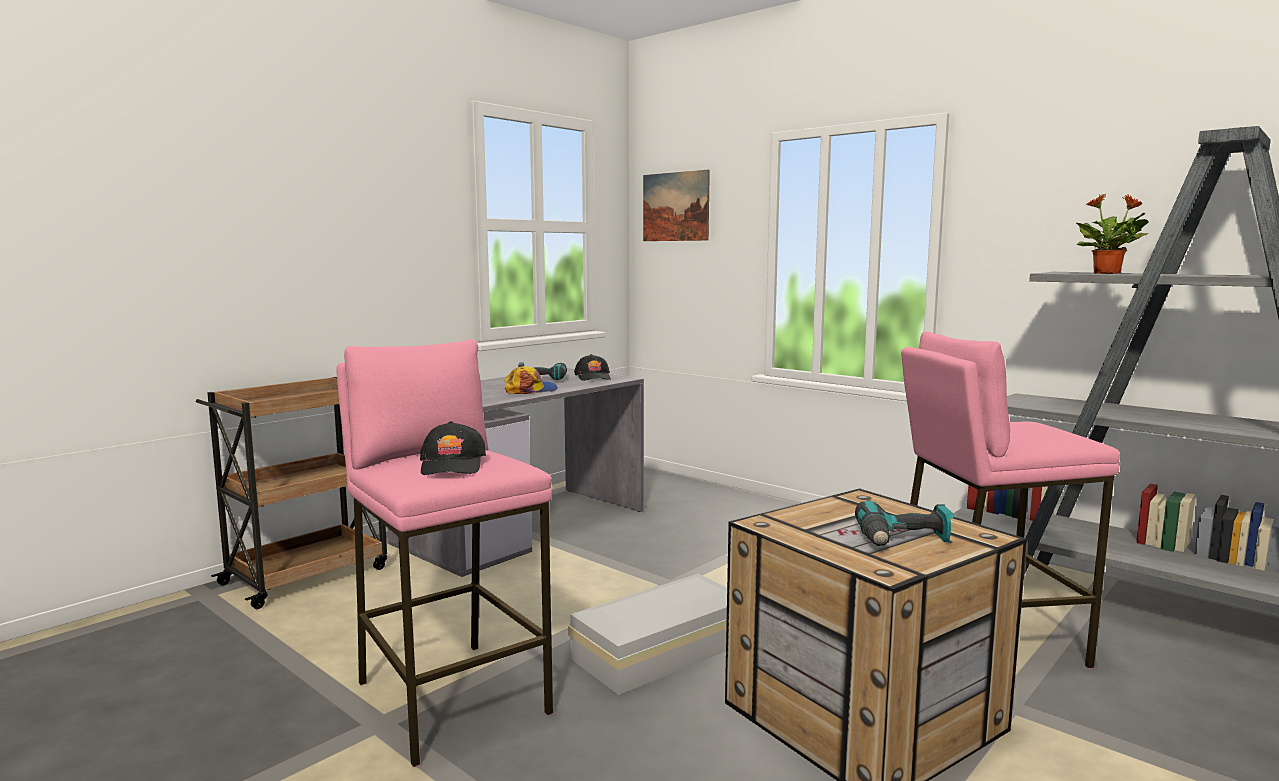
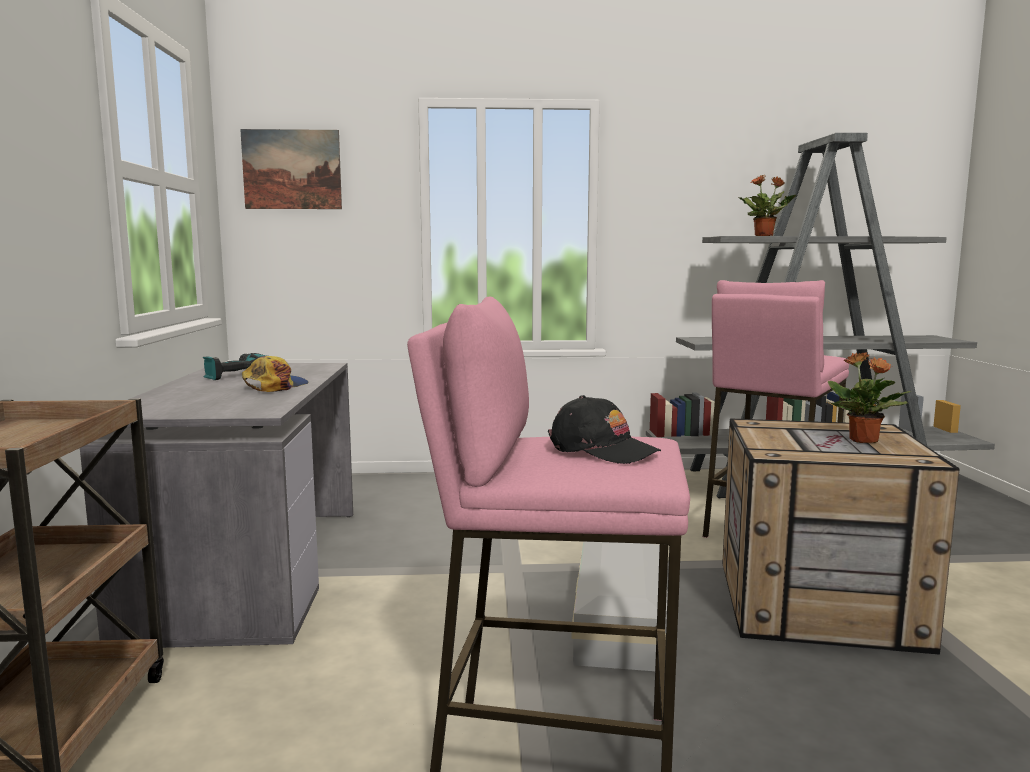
camera: 45 degrees left, 0 degrees up
black cap [574,354,611,381] -> none
power drill [855,500,955,546] -> potted plant [828,352,911,443]

